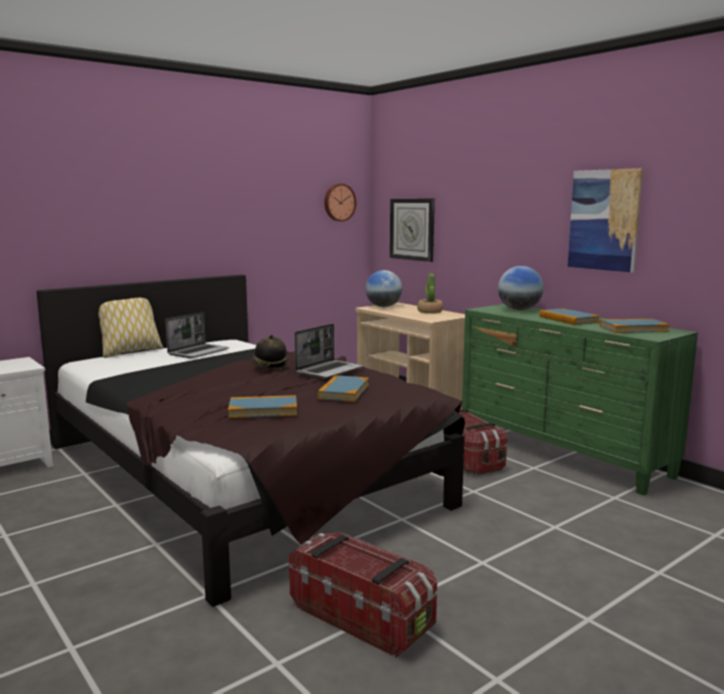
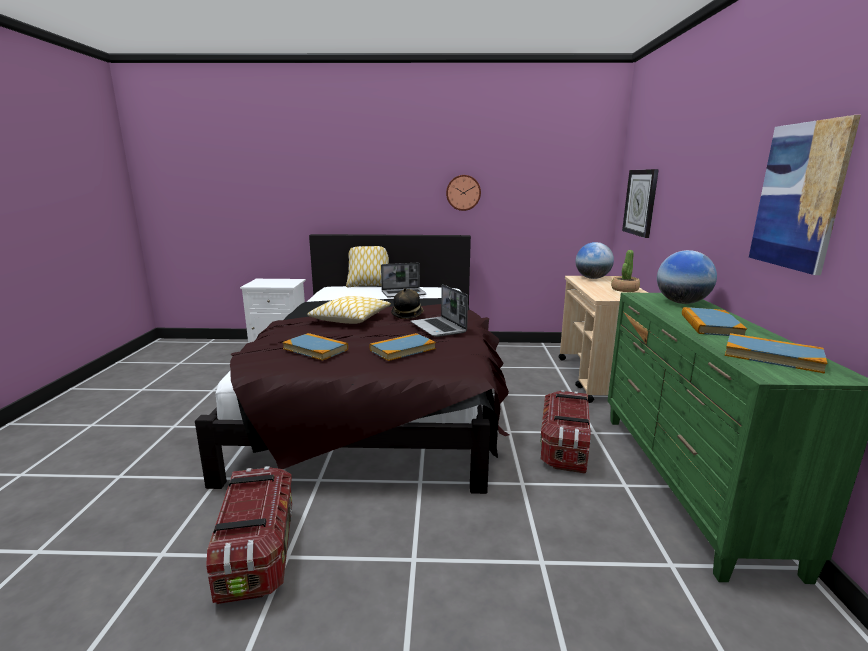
camera: 40 degrees right, 5 degrees up
laptop [294,324,364,379] -> laptop turned 75 degrees clockwise [410,284,468,337]
wall clock [324,184,356,222] -> wall clock moved to [446,175,481,211]
none -> pillow [307,296,391,324]

